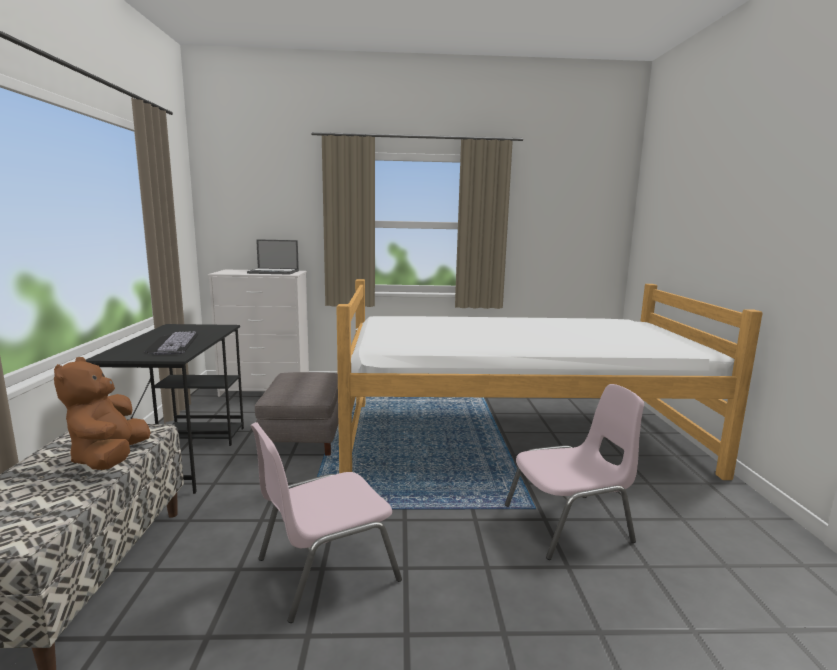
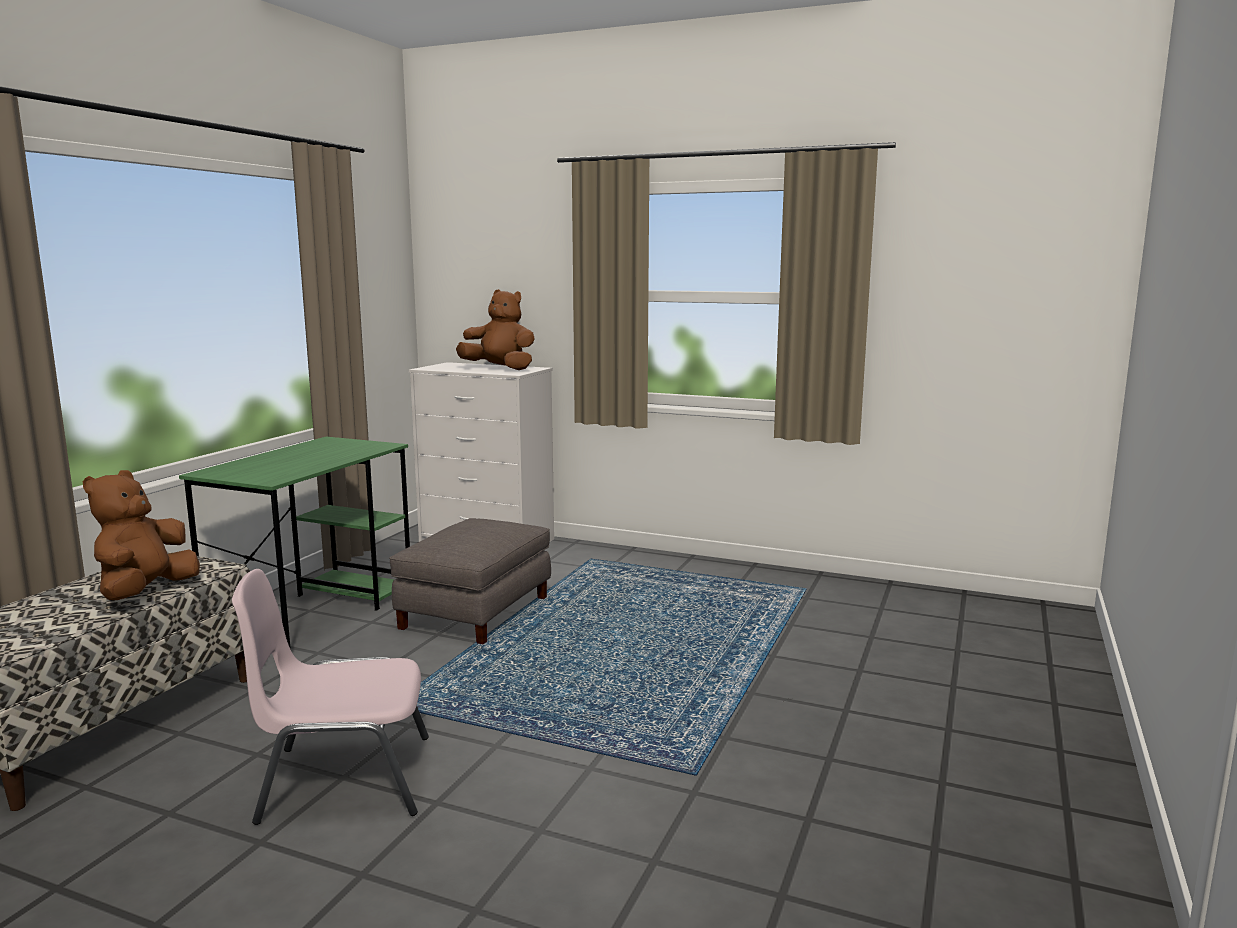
camera: 25 degrees right, 0 degrees up
black desk [86,324,244,494] -> green desk [179,437,410,649]
keyboard [145,331,198,355] -> none
laptop [247,239,299,275] -> brown plush toy [456,289,535,370]
bed [336,279,763,480] -> none
pink chair [505,384,644,560] -> none

